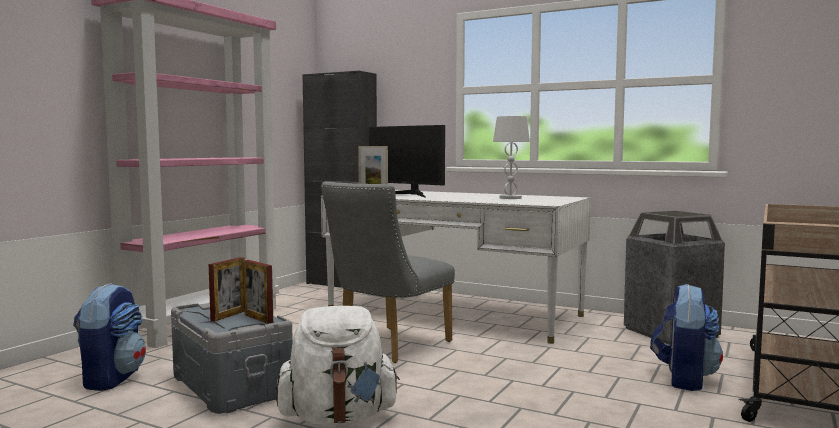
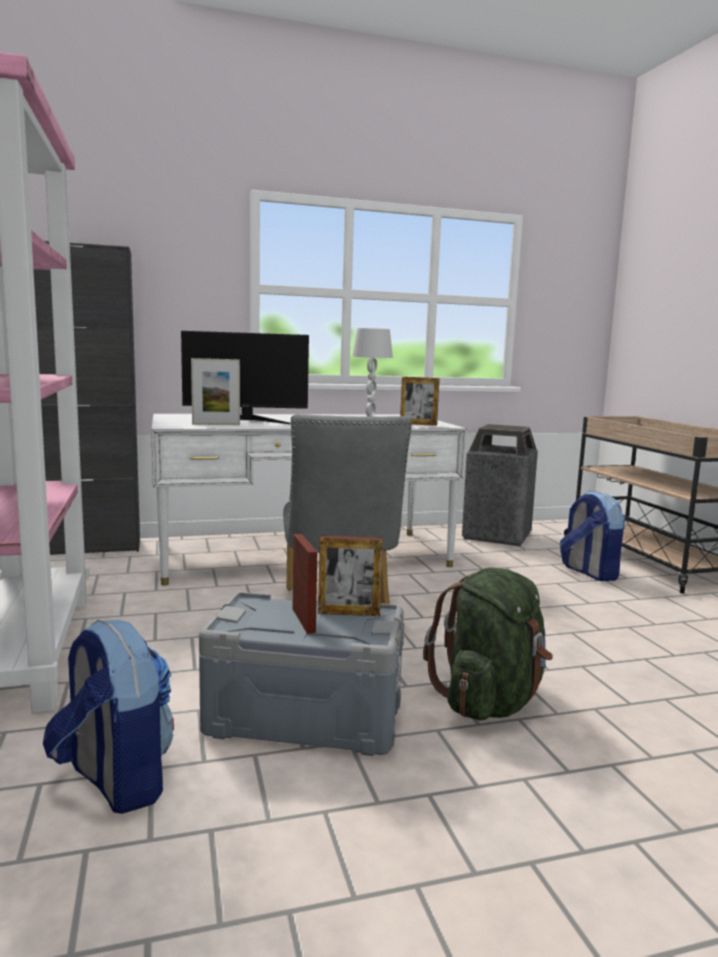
camera: 45 degrees left, 5 degrees up
white backpack [276,306,400,425] -> green backpack [423,567,553,721]
none -> picture frame [400,377,440,426]

